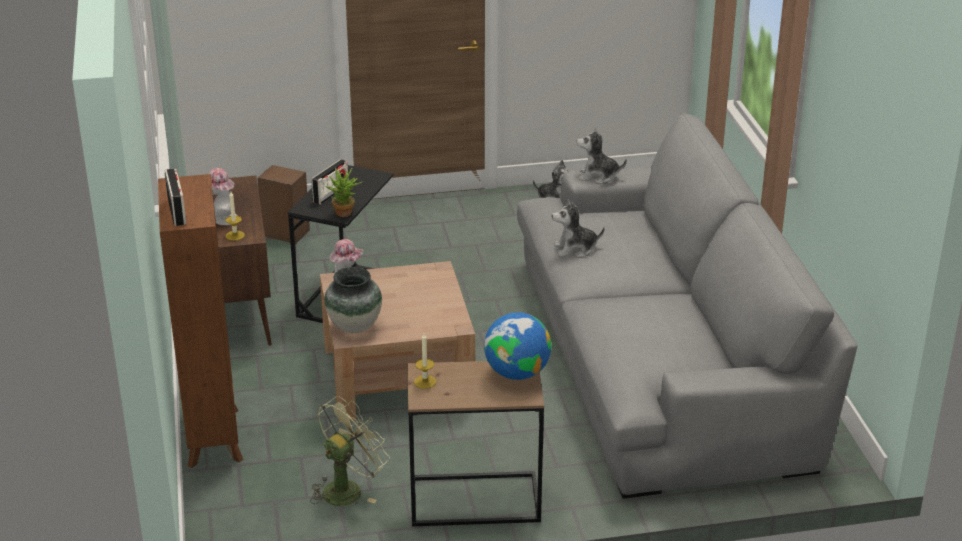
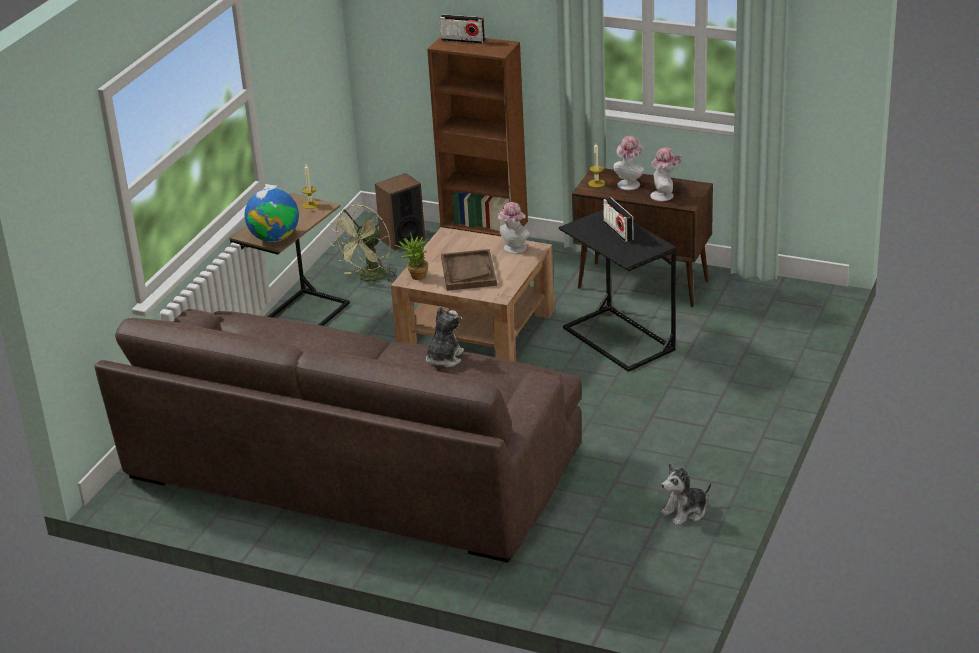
camera: 125 degrees right, 0 degrees up
speaker [257,165,310,244] -> speaker moved to [375,173,425,251]
green fan [310,396,390,506] -> green fan turned 45 degrees clockwise [330,205,397,283]
vase [324,267,382,333] -> none
potted plant [326,168,362,217] -> potted plant moved to [395,232,428,280]
grey sofa [517,114,857,499] -> brown sofa [94,309,582,563]
plush toy [577,128,627,184] -> none
none -> brown tray [441,249,497,291]
none -> hat [650,147,682,201]

